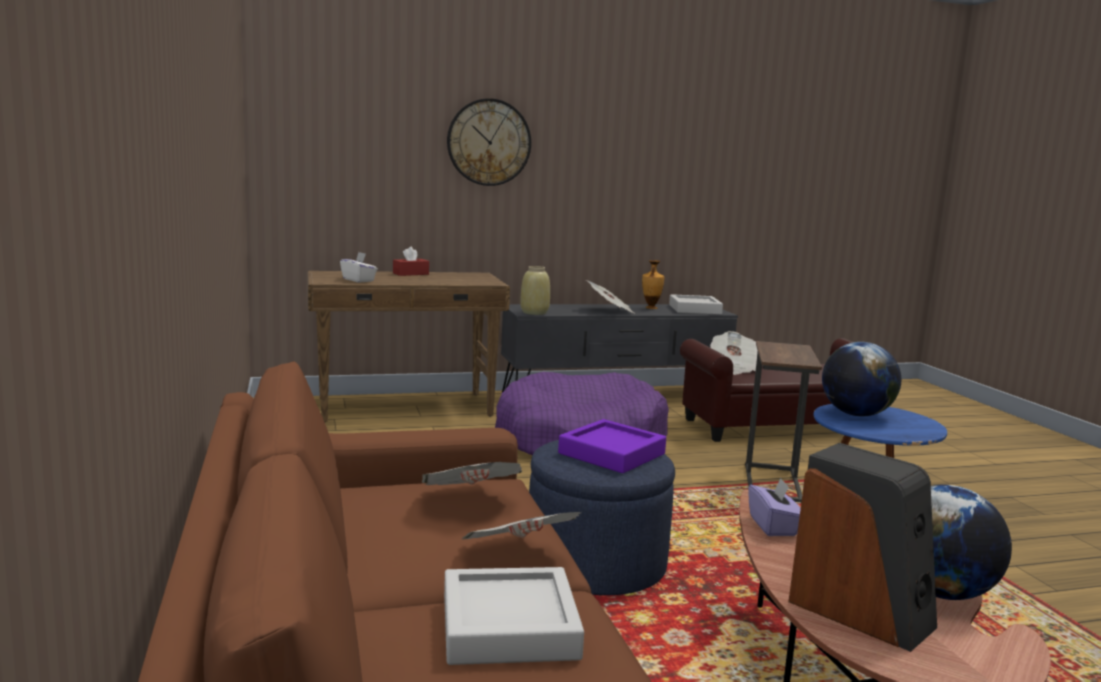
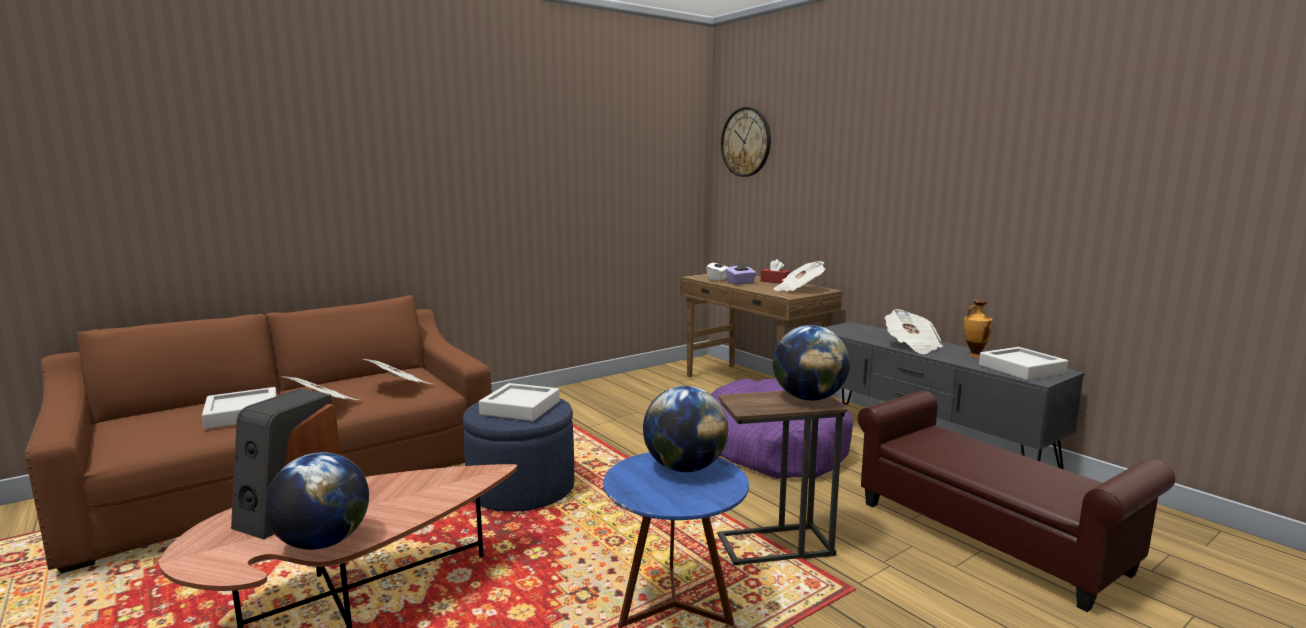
camera: 70 degrees right, 0 degrees up
wall clock [447,98,531,186] -> wall clock moved to [721,107,771,177]
beige vase [521,266,550,315] -> none
purple tray [558,419,666,473] -> grey tray [479,383,560,421]
newspaper [710,331,758,375] -> newspaper moved to [773,261,825,291]
purple tissue box [748,478,801,536] -> purple tissue box moved to [726,262,757,285]
none -> globe [773,325,850,401]

